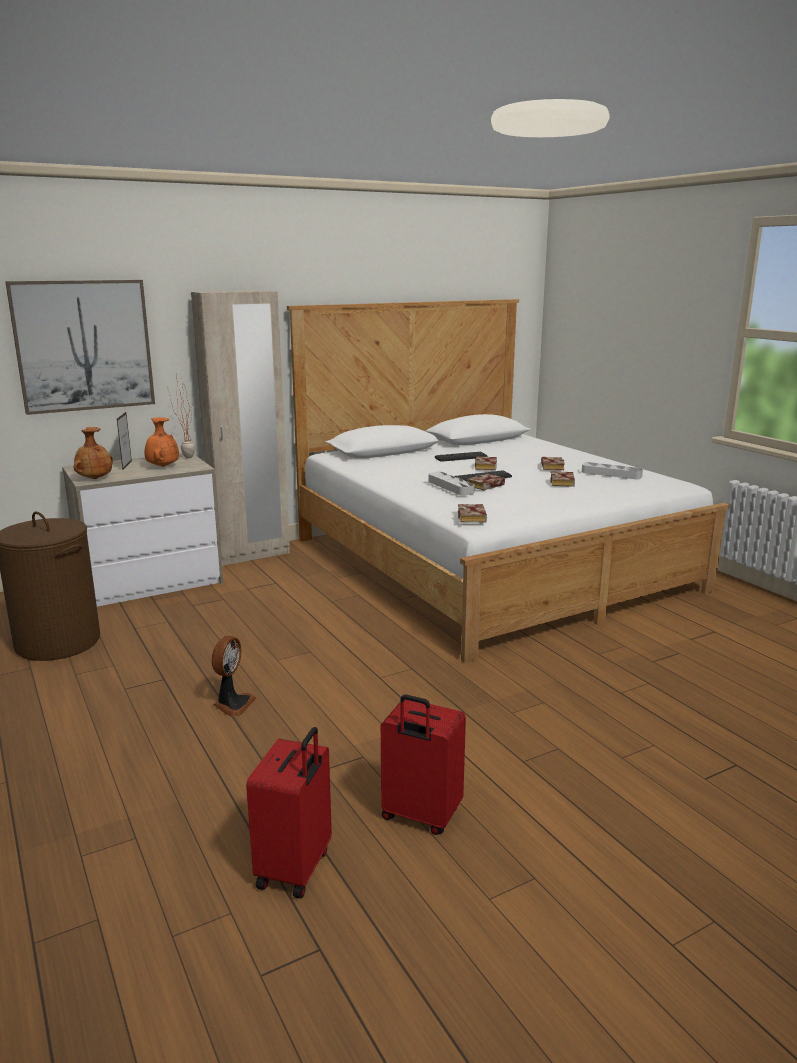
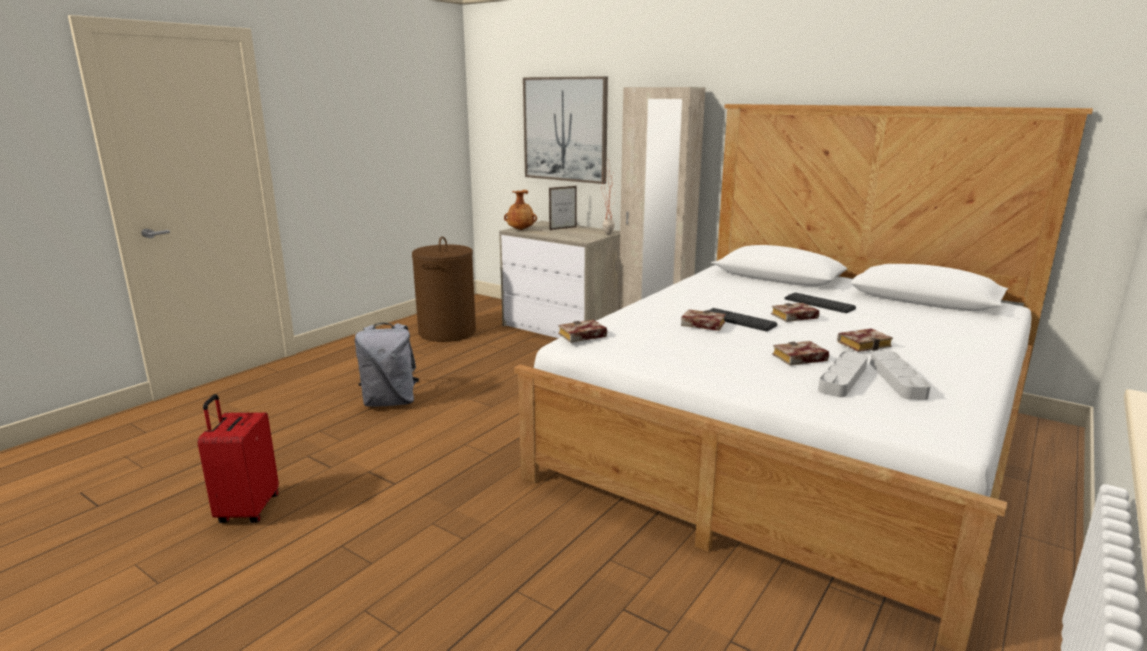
camera: 65 degrees right, 0 degrees up
orange vase [144,417,179,467] -> none
fan [212,636,256,717] -> grey backpack [355,323,419,407]
red suitcase [246,727,332,898] -> none
grey tray [429,472,474,496] -> grey tray moved to [818,352,868,397]

